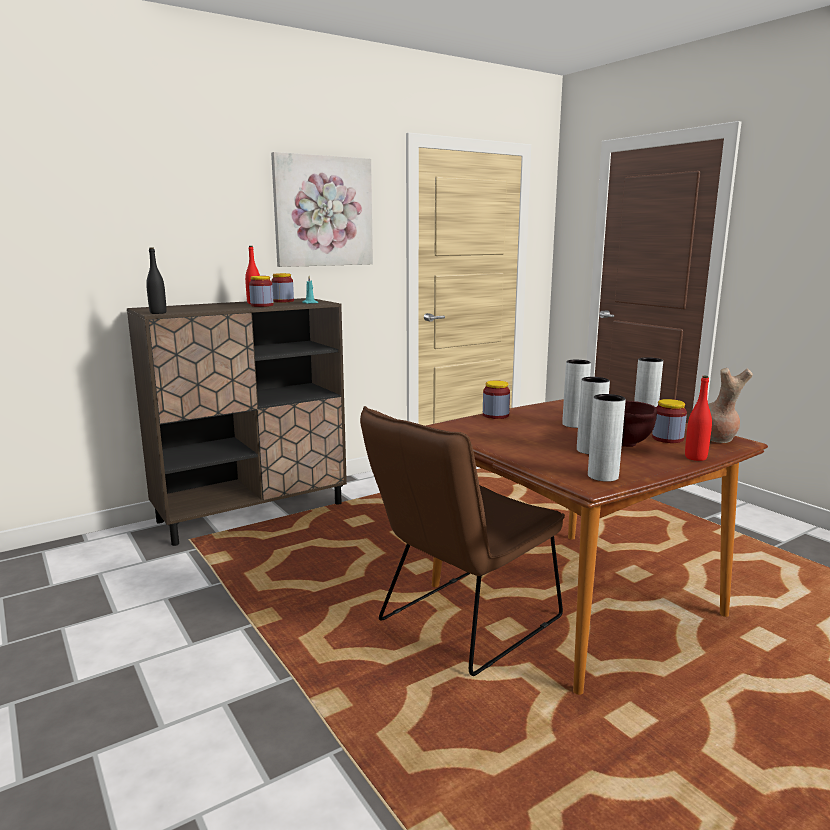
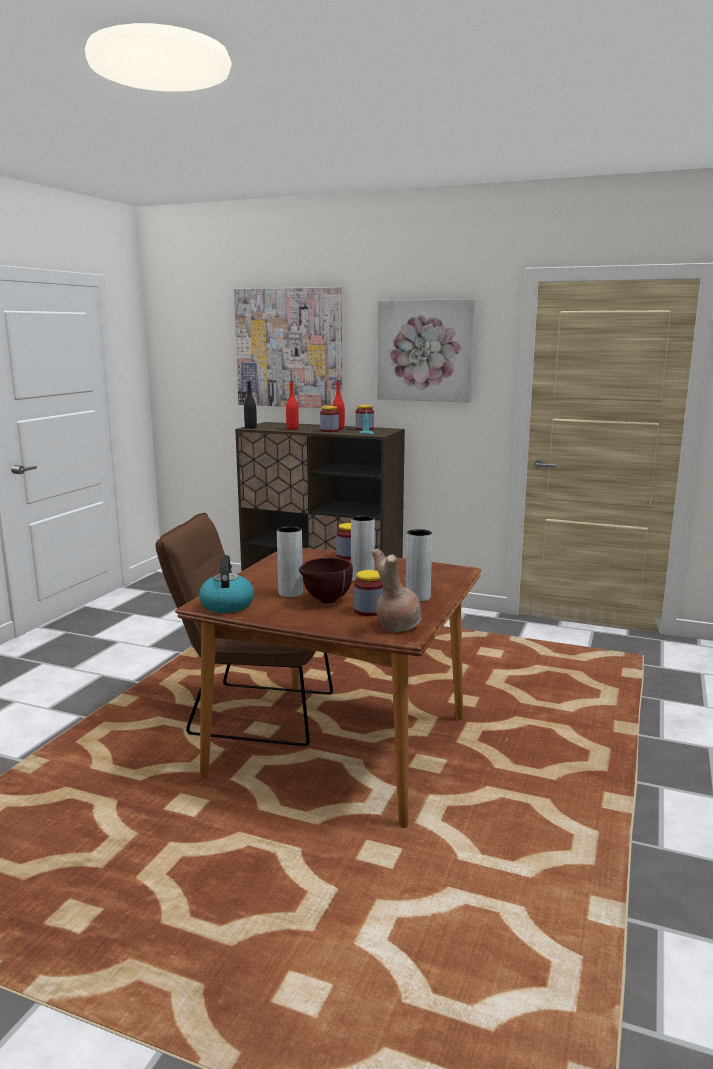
camera: 55 degrees right, 0 degrees up
grey vase [588,394,626,482] -> kettle [199,555,254,613]
red bottle [685,376,712,461] -> red bottle moved to [286,381,299,430]
none -> picture [234,287,342,408]

